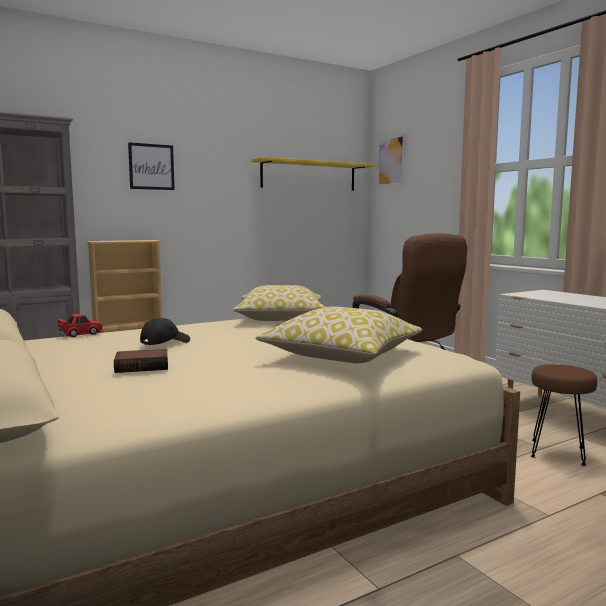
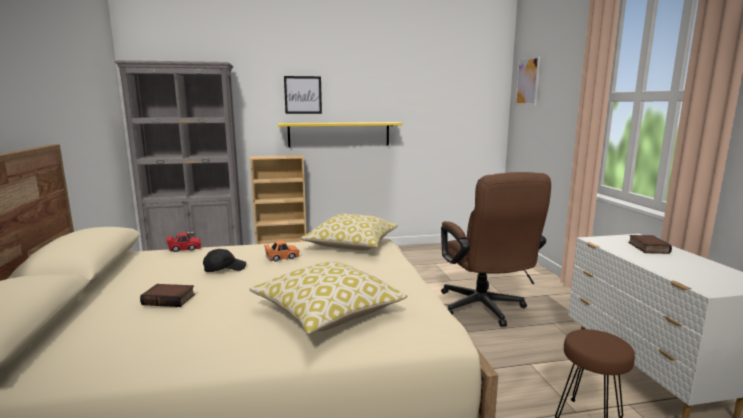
camera: 20 degrees right, 5 degrees up
yellow shelf [251,157,375,191] -> yellow shelf moved to [278,122,403,147]
none -> orange toy car [264,241,300,262]
none -> book [628,235,672,254]

